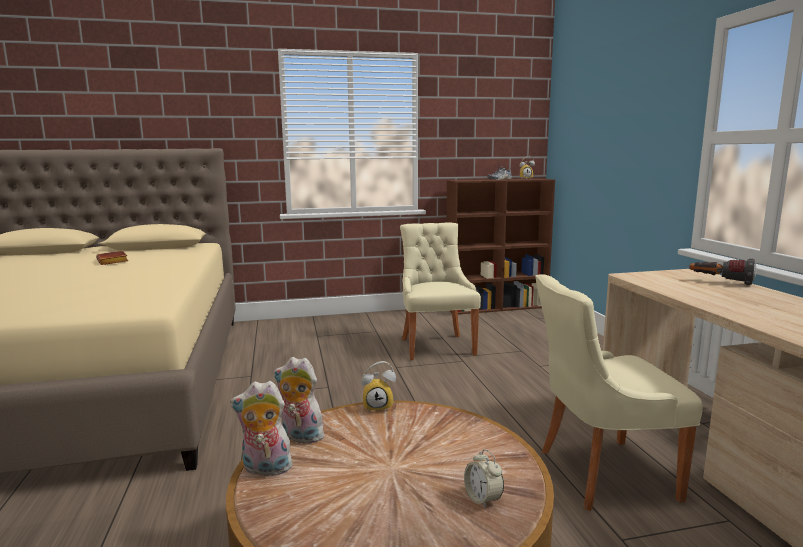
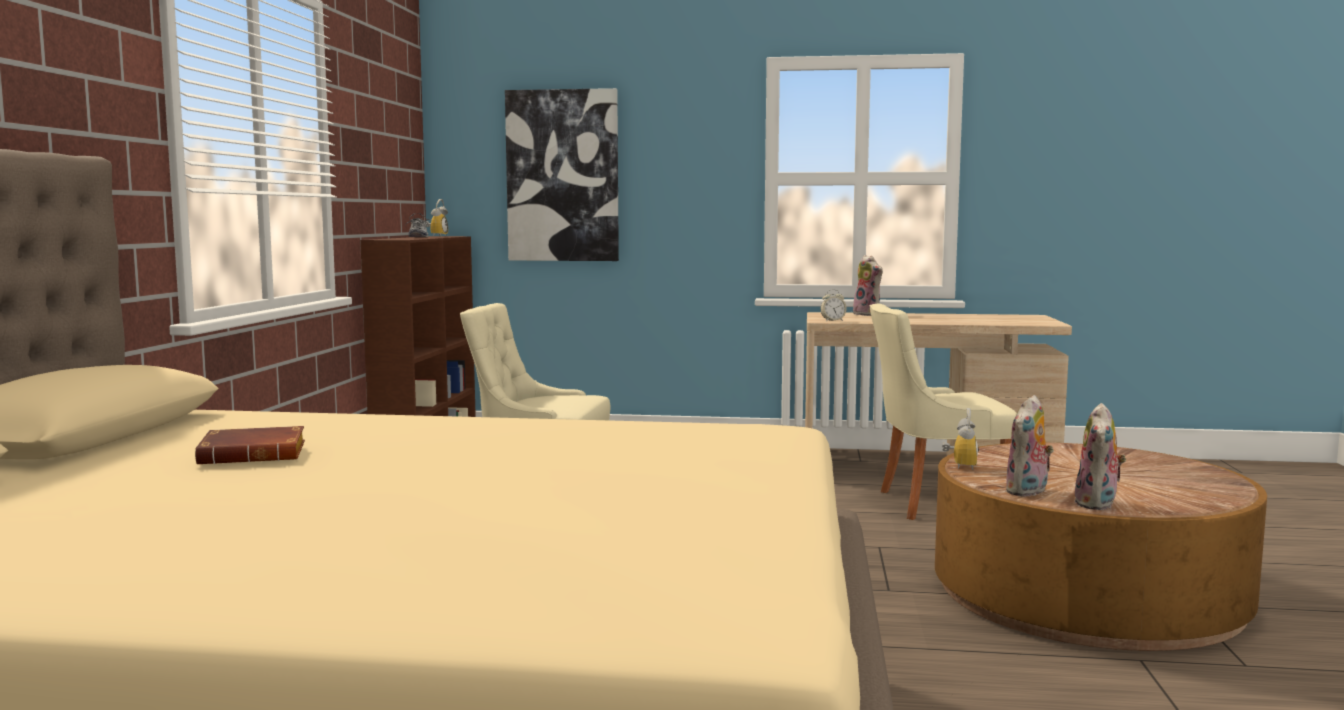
camera: 70 degrees left, 5 degrees down
alarm clock [464,449,504,509] -> alarm clock moved to [820,289,847,321]
beige chair [535,274,703,511] -> beige chair turned 75 degrees clockwise [870,304,1017,520]
flashlight [689,258,757,285] -> plush toy [851,255,883,316]
none -> picture [505,88,619,261]

